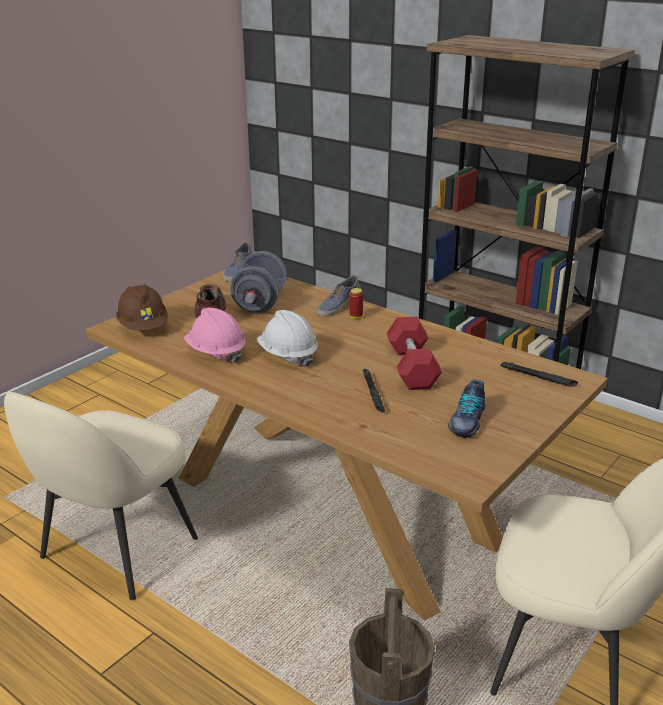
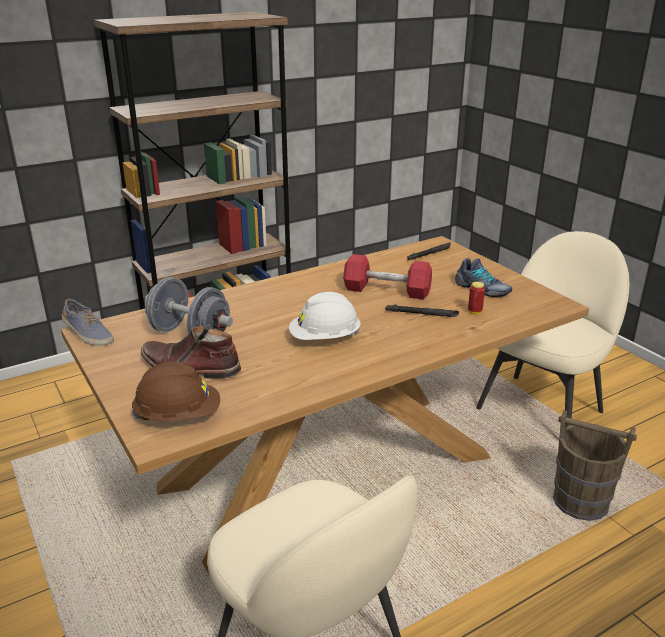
camera: 70 degrees left, 0 degrees up
pink hard hat [184,308,246,363] -> none
shoe [317,275,361,317] -> none
can [350,288,363,319] -> can moved to [468,282,485,314]

